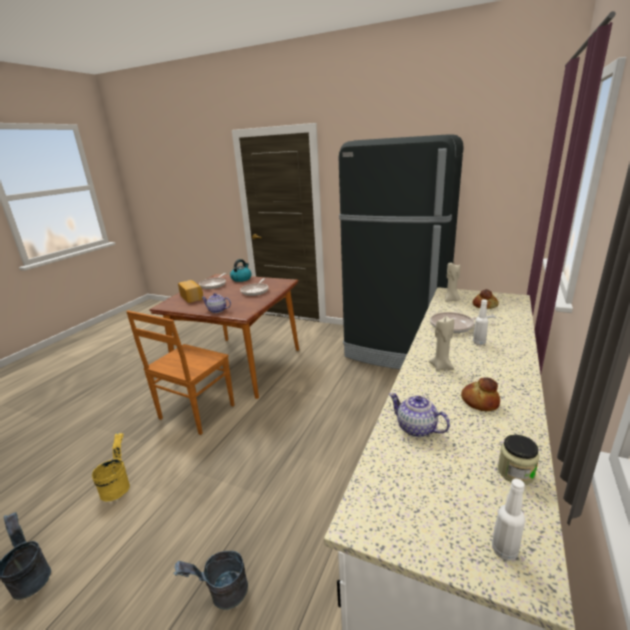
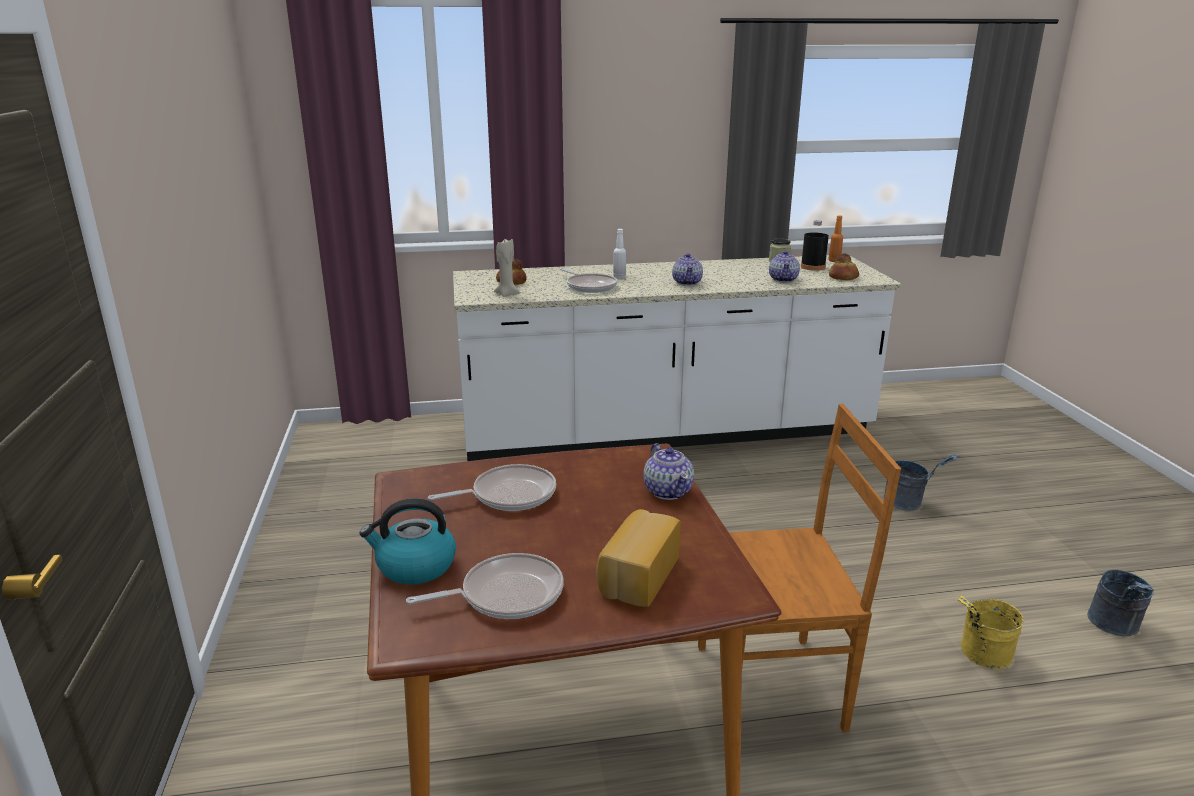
camera: 125 degrees left, 0 degrees up
black fridge [339,134,464,369] -> none
beige candle [428,316,454,371] -> teapot [672,253,703,286]
bread [461,378,500,411] -> bread moved to [829,253,859,280]
white bottle [492,479,525,561] -> orange bottle [829,215,843,262]
none -> black bottle [801,220,829,271]

